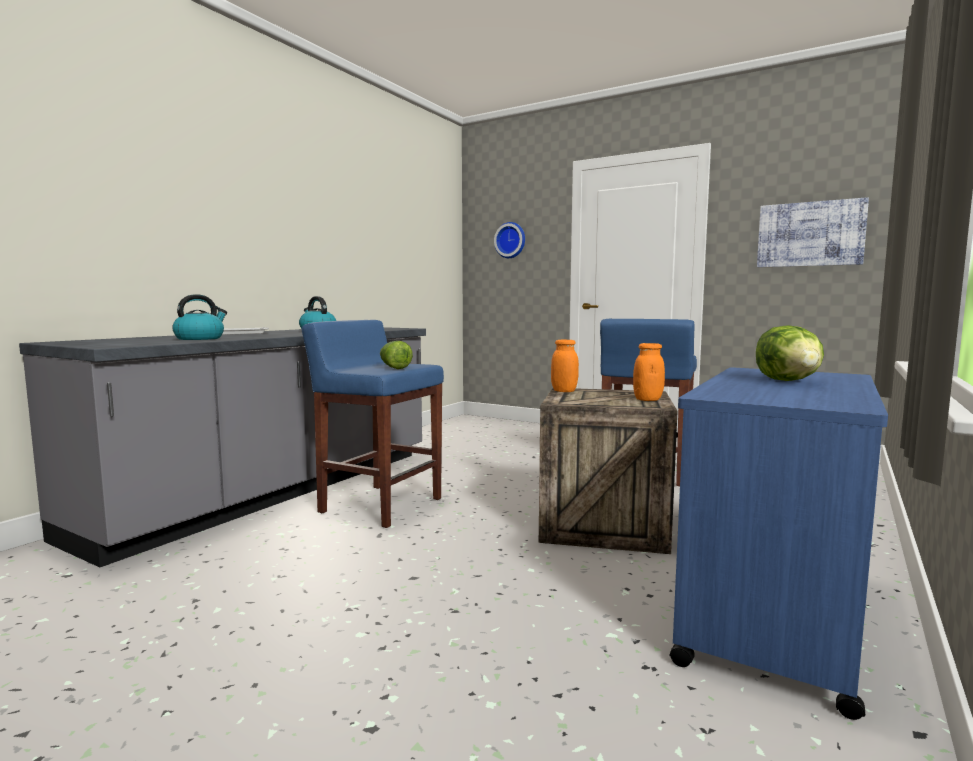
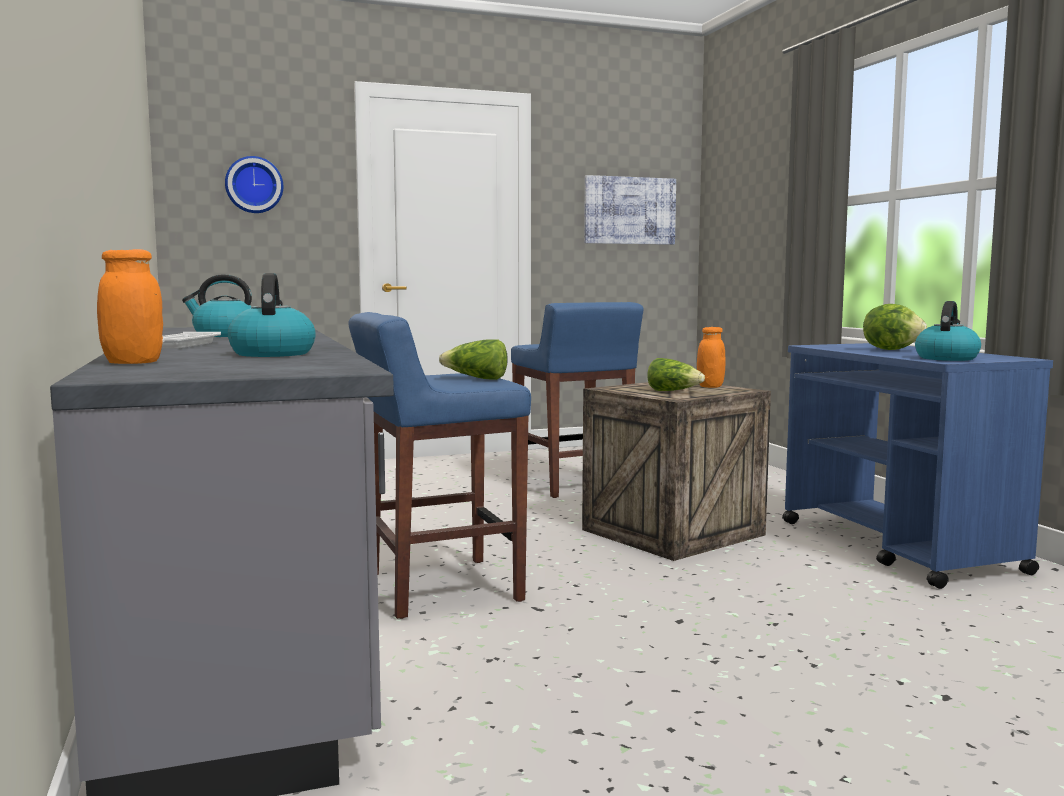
camera: 50 degrees left, 0 degrees up
orange jar [551,339,579,392] -> orange jar moved to [97,249,163,364]
none -> lettuce [647,358,705,391]
none -> kettle [915,301,981,361]

